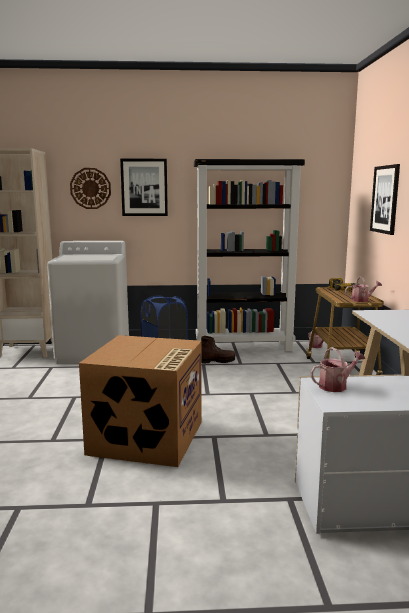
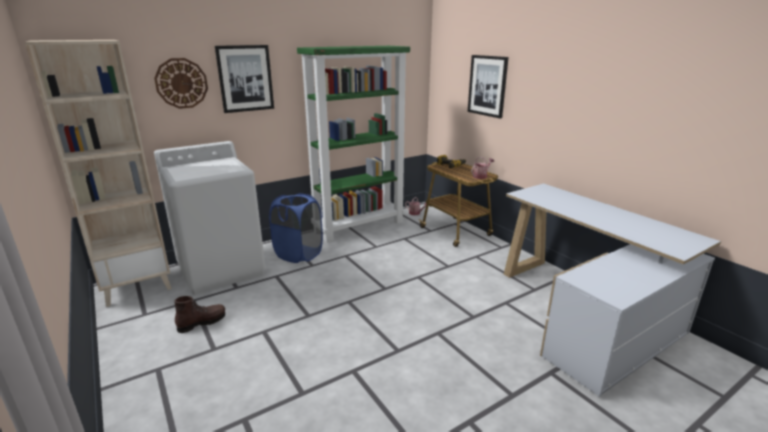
camera: 30 degrees left, 10 degrees up
cardboard box [79,335,202,467] -> none
black bookcase [194,159,305,351] -> green bookcase [297,46,410,243]
brown boot [201,336,236,364] -> brown boot moved to [174,296,225,333]
watering can [311,347,365,392] -> none

